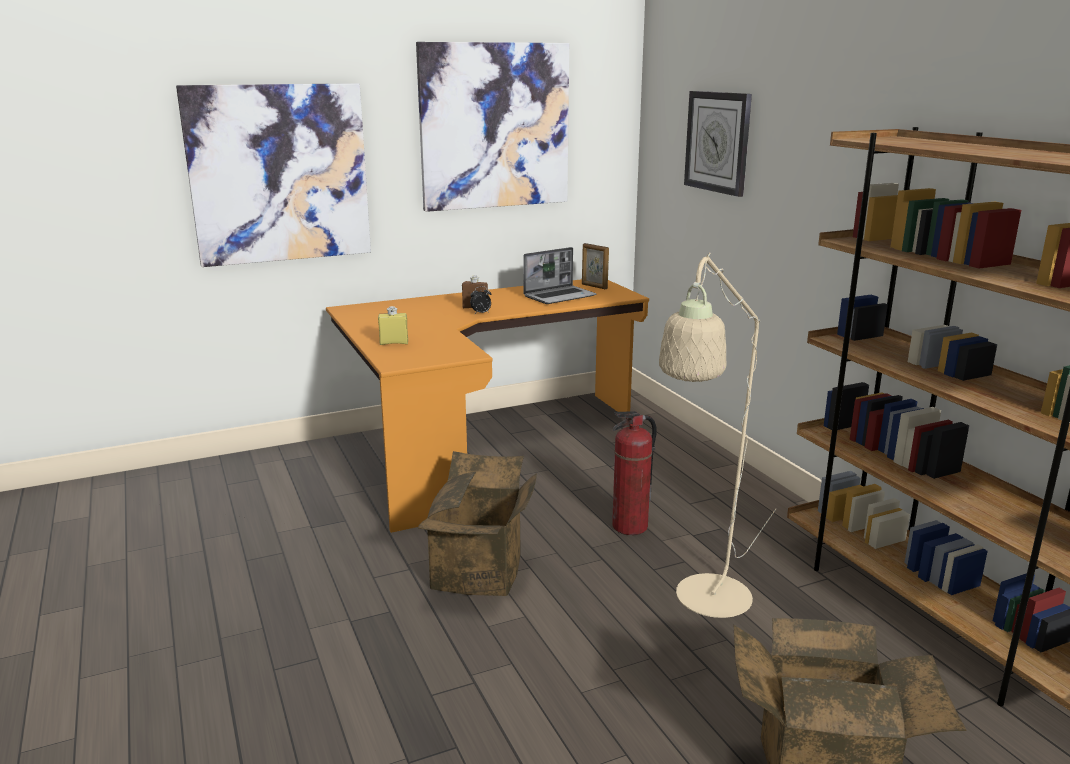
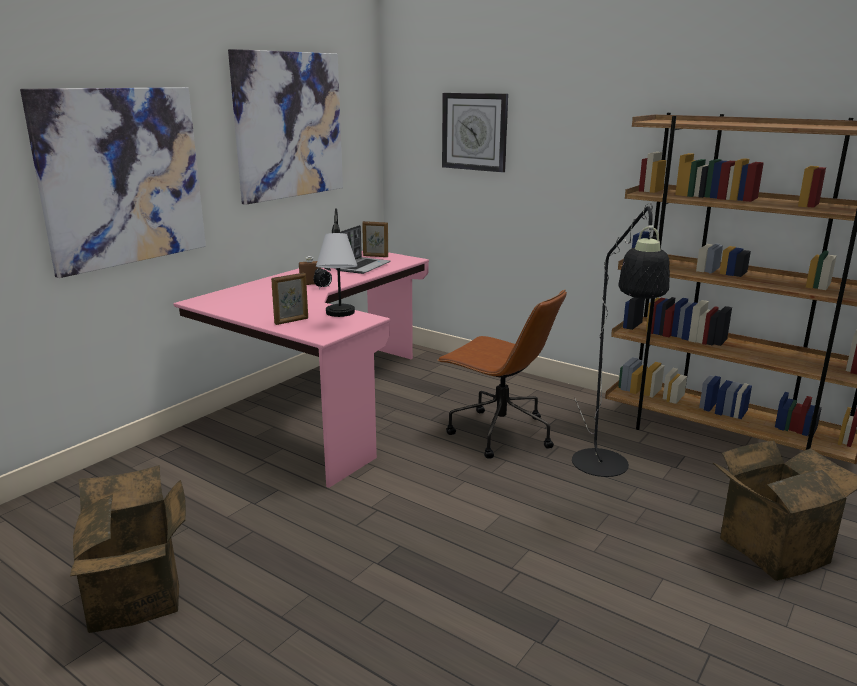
camera: 30 degrees left, 0 degrees up
orange desk [326,279,649,533] -> pink desk [173,251,429,488]
yellow bottle [378,306,408,345] -> picture frame [271,273,308,325]
cardboard box [417,451,537,596] -> cardboard box moved to [70,465,186,633]
fire extinguisher [612,411,657,535] -> brown office chair [437,289,567,459]
beige floor lamp [659,252,776,618] -> black floor lamp [572,203,670,477]
none -> table lamp [316,208,357,317]

